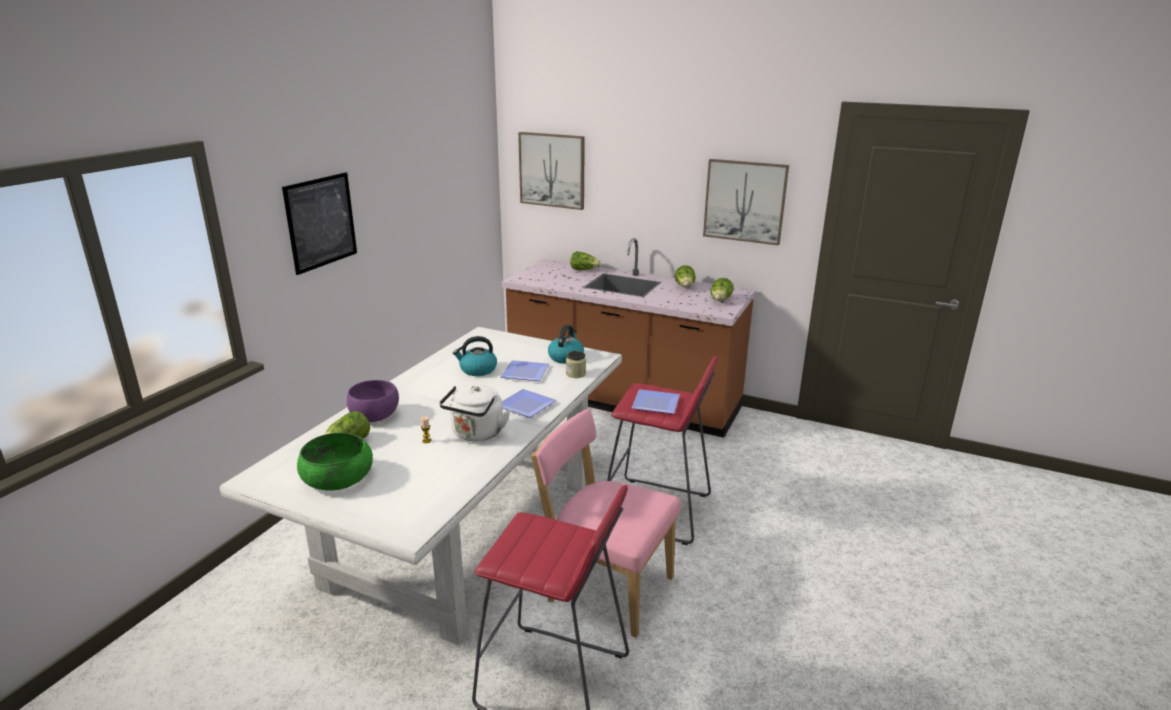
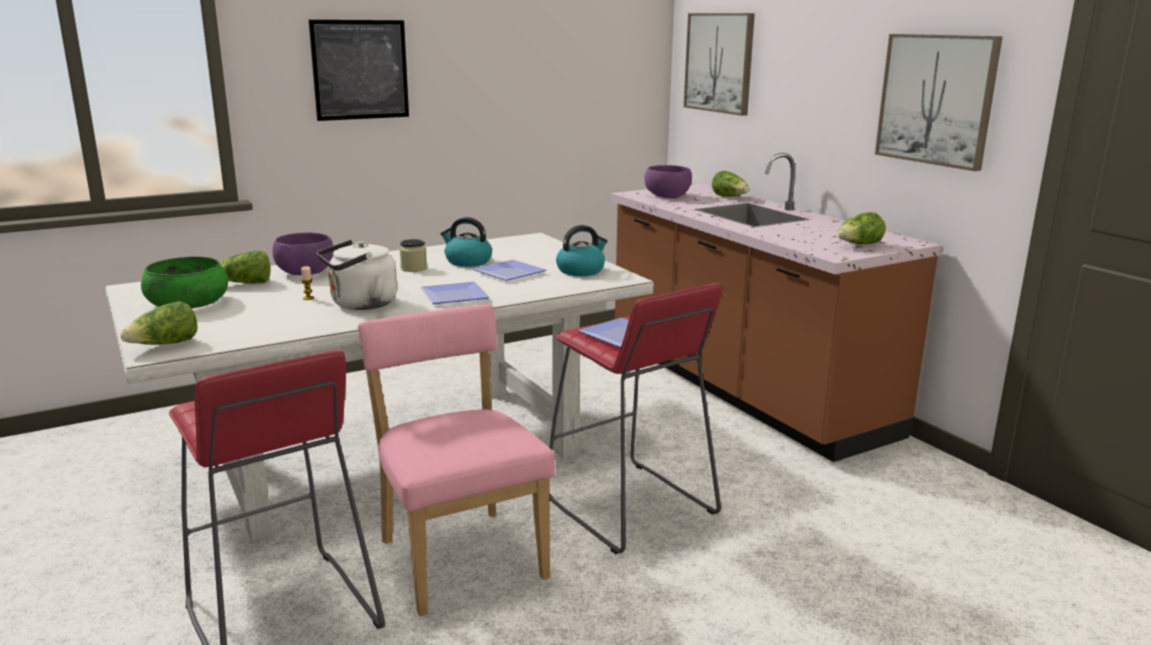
camera: 35 degrees right, 5 degrees down
jar [566,351,586,378] -> jar moved to [399,239,427,272]
lettuce [675,265,696,287] -> lettuce moved to [120,301,198,345]
none -> purple bowl [644,165,692,198]

